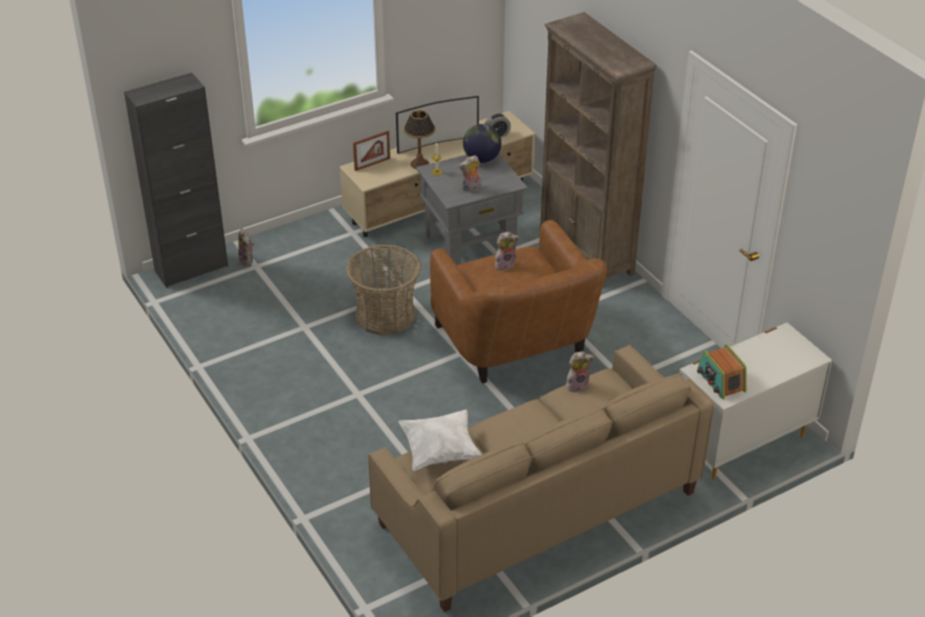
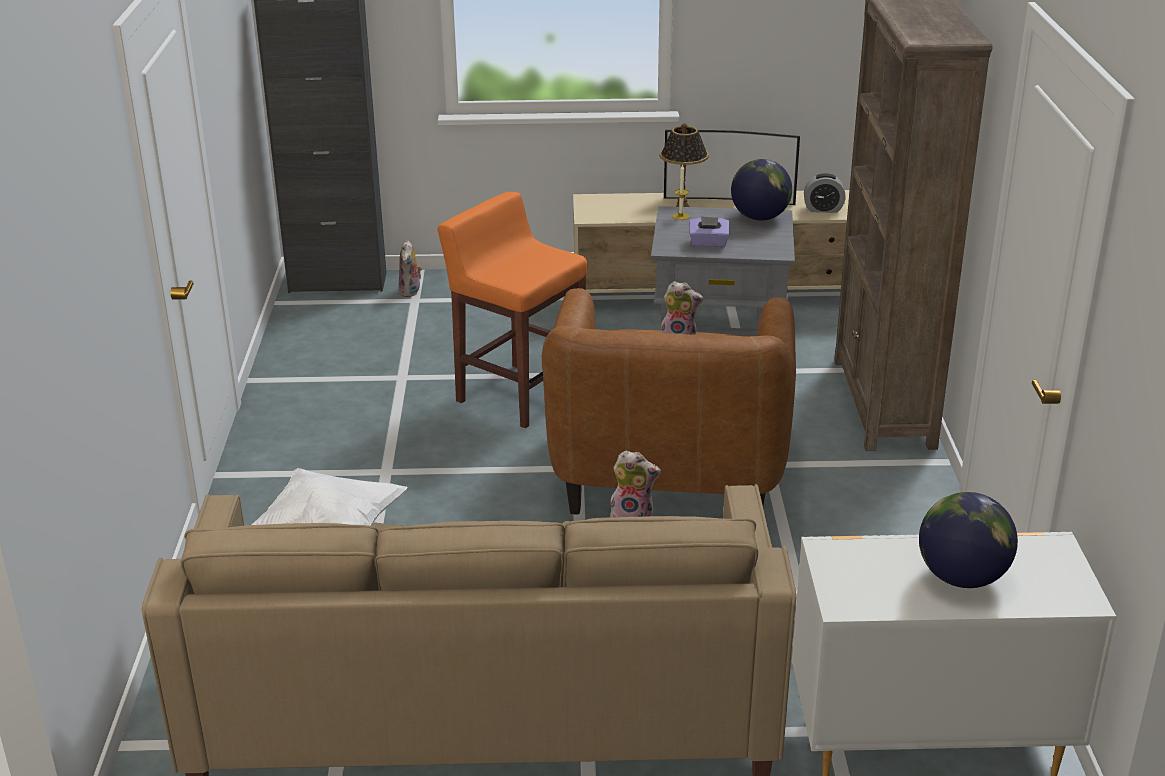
camera: 30 degrees right, 10 degrees down
basket [346,245,421,335] -> orange stool [438,192,587,428]
picture frame [353,131,390,171] -> none
plush toy [459,155,481,192] -> purple tissue box [689,216,730,248]
radio [697,344,747,399] -> none
none -> globe [919,492,1018,588]

